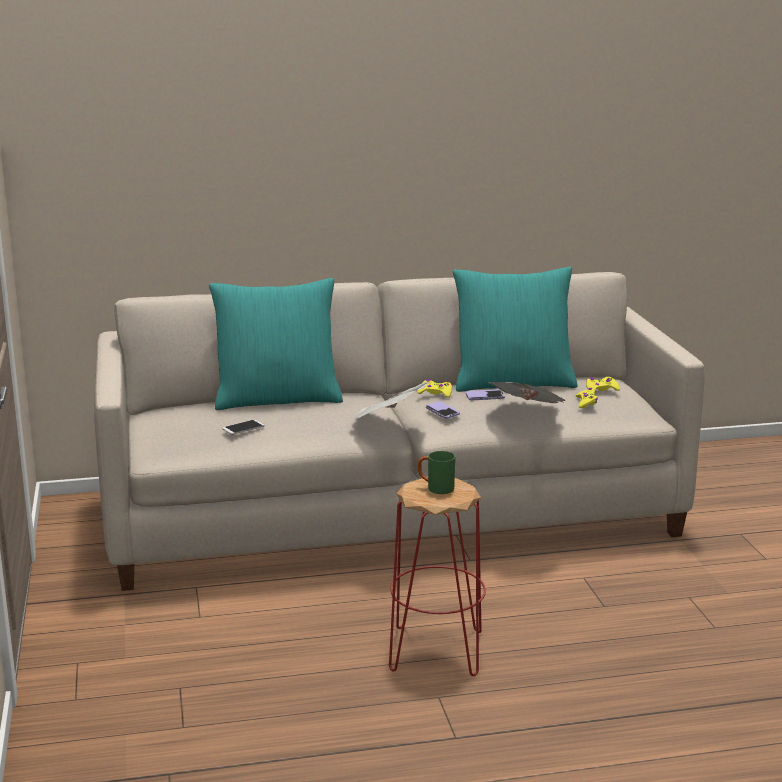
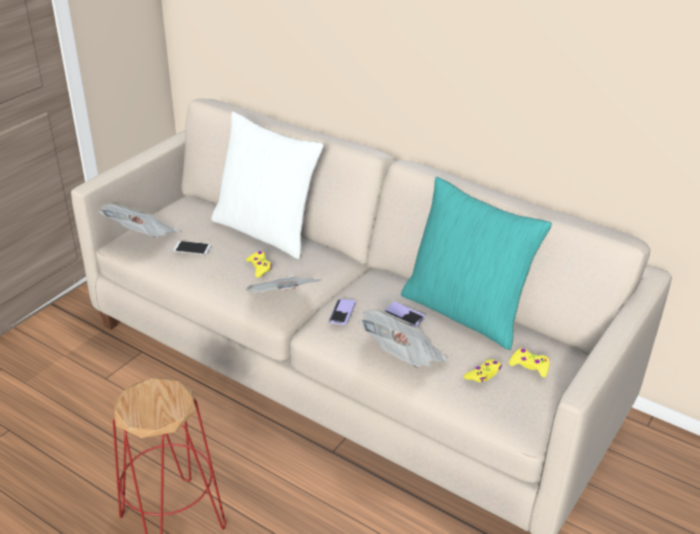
camera: 45 degrees right, 15 degrees up
turquoise pillow [209,278,343,410] -> white pillow [211,111,324,259]
yellow game controller [417,379,452,398] -> yellow game controller moved to [246,251,272,278]
green mug [418,451,455,494] -> none
none -> newspaper [99,203,180,237]

